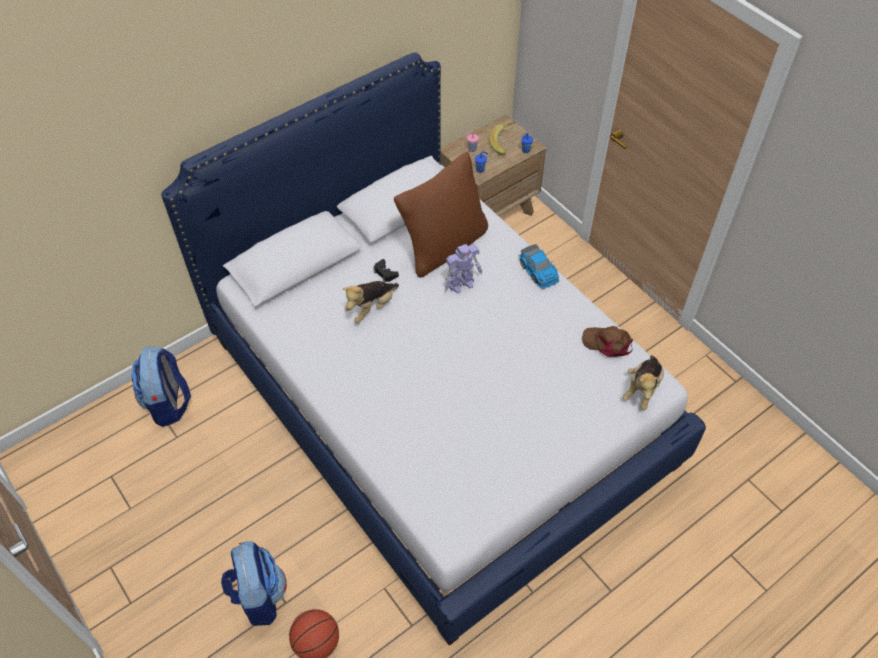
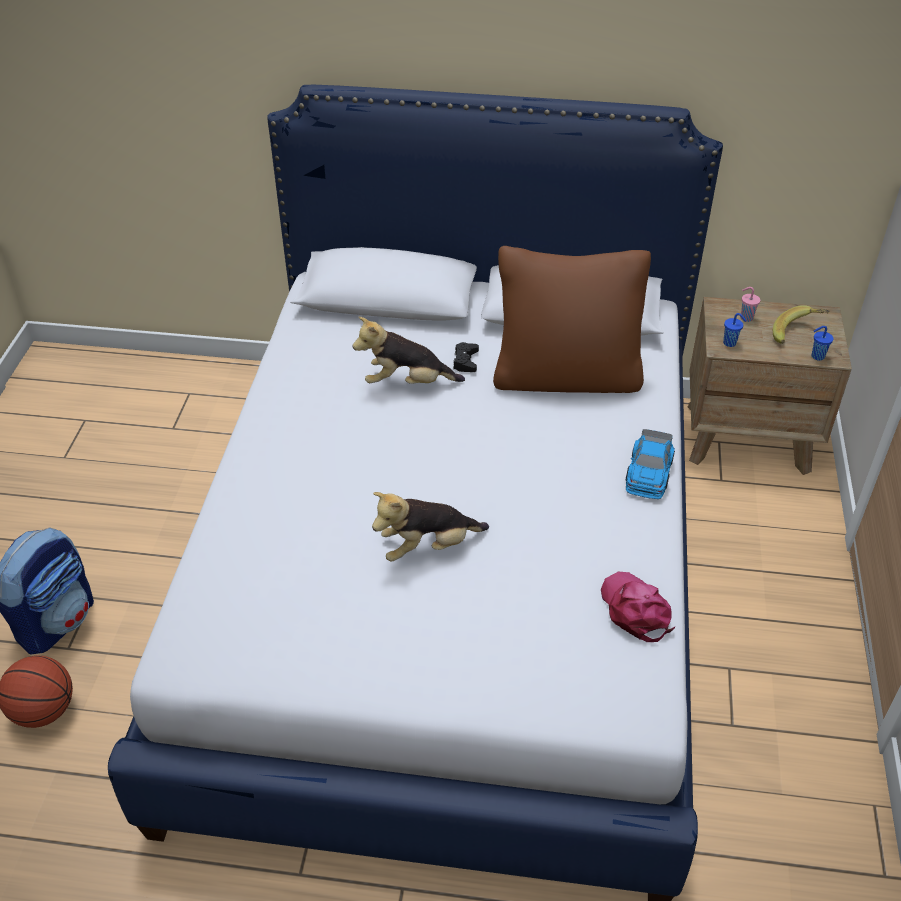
camera: 45 degrees right, 10 degrees down
backpack [131,346,191,427] -> none
toy robot [445,244,482,294] -> none
brown cap [582,326,633,357] -> pink cap [601,572,675,642]
plush toy [623,355,664,410] -> plush toy moved to [372,492,489,562]

